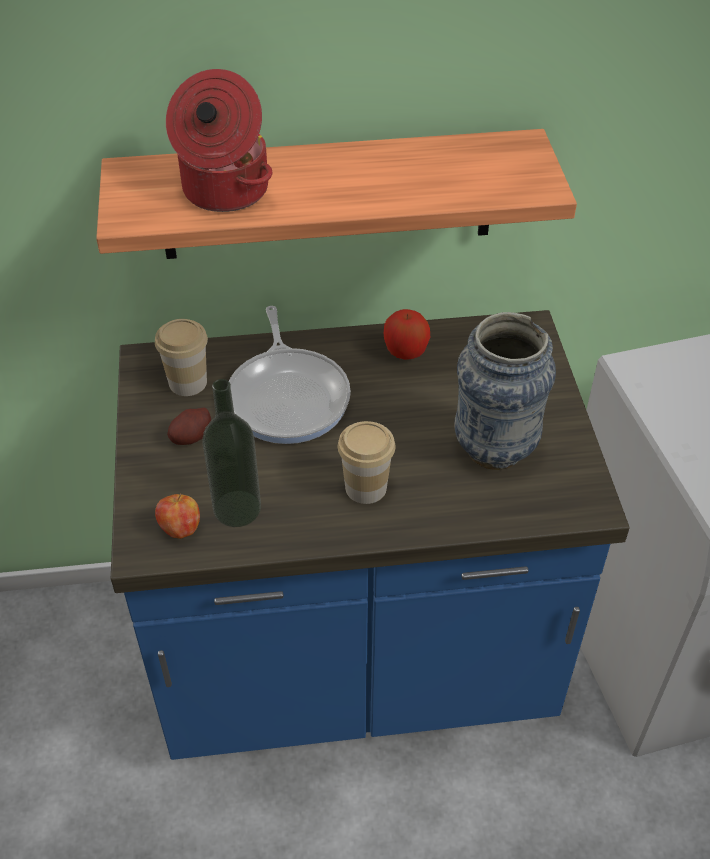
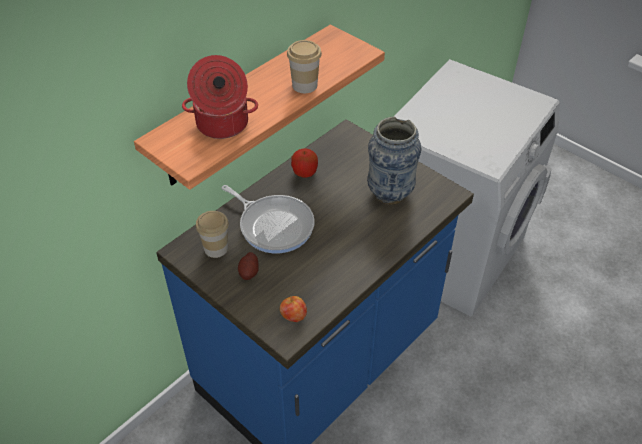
camera: 40 degrees left, 0 degrees up
bottle [202,379,261,527] -> none
cup [338,421,396,504] -> cup moved to [287,40,322,93]

